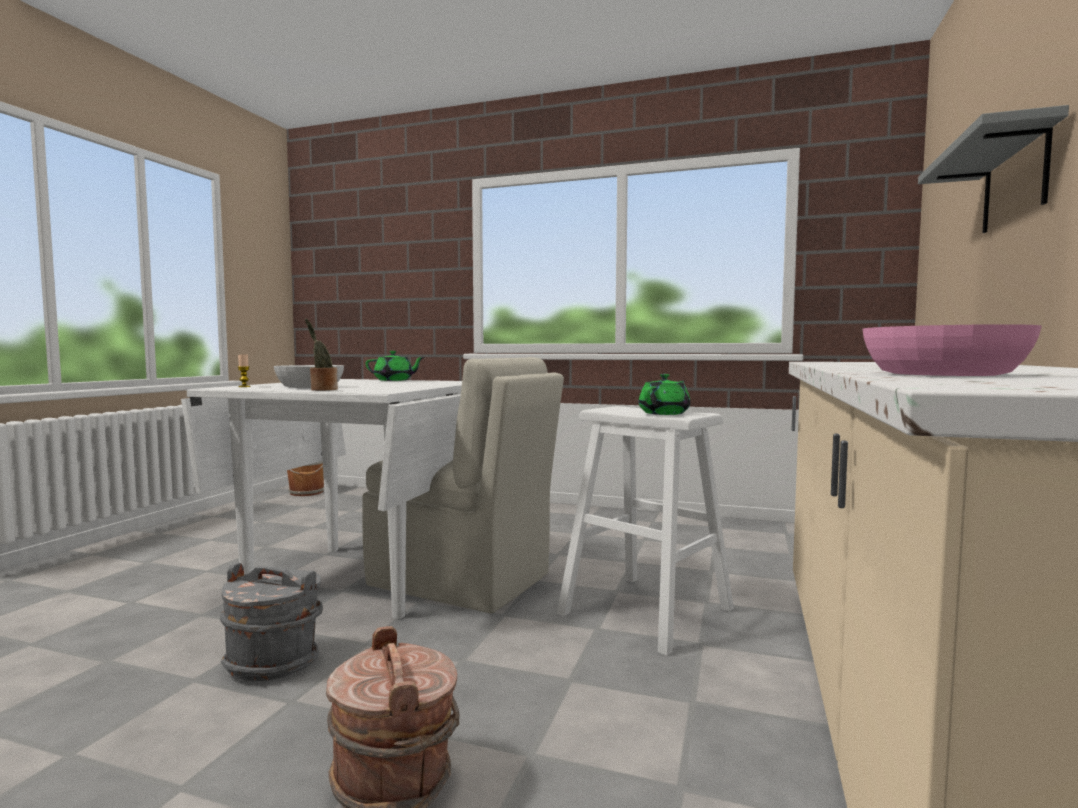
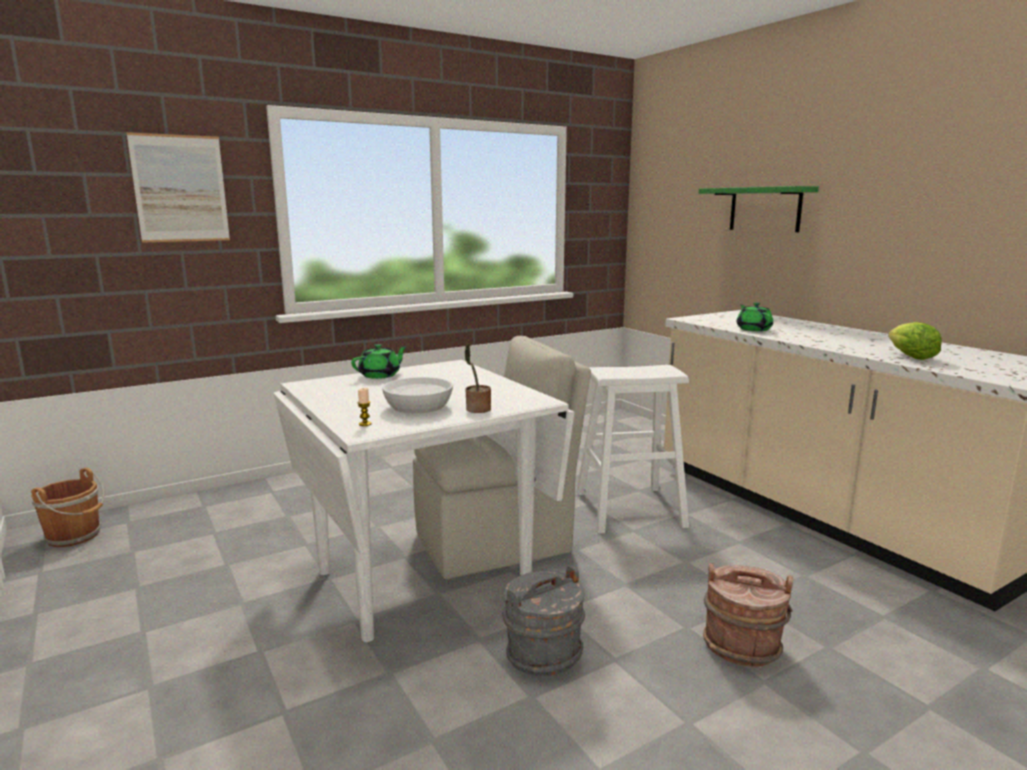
camera: 50 degrees left, 10 degrees up
green teapot [639,374,690,415] -> green teapot moved to [737,302,773,331]
pink bowl [863,324,1042,376] -> lettuce [888,322,942,360]
grey shelf [918,105,1069,233] -> green shelf [699,186,819,232]
none -> picture [126,132,230,243]

